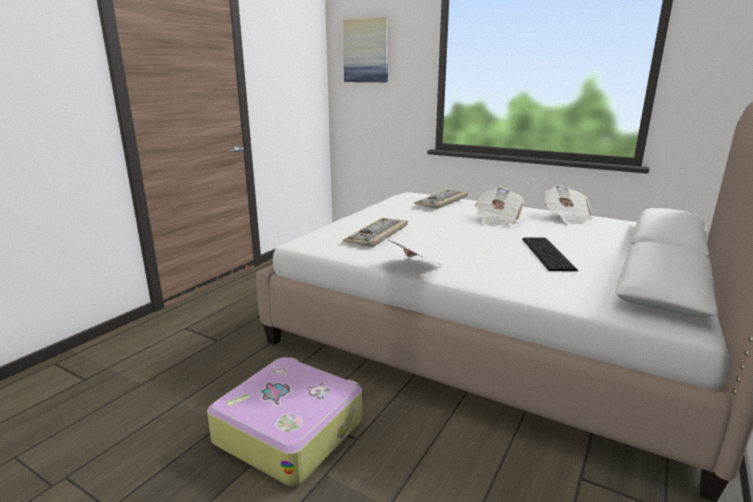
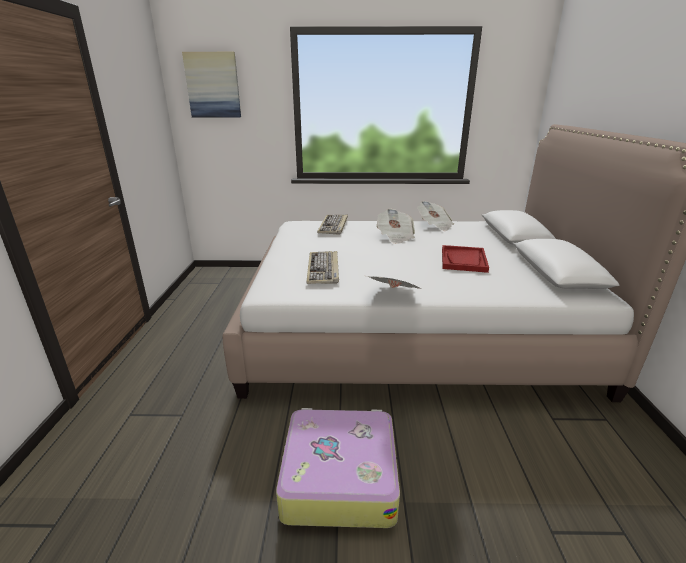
camera: 30 degrees left, 5 degrees up
keyboard [522,238,578,271] -> red tray [442,245,489,273]

